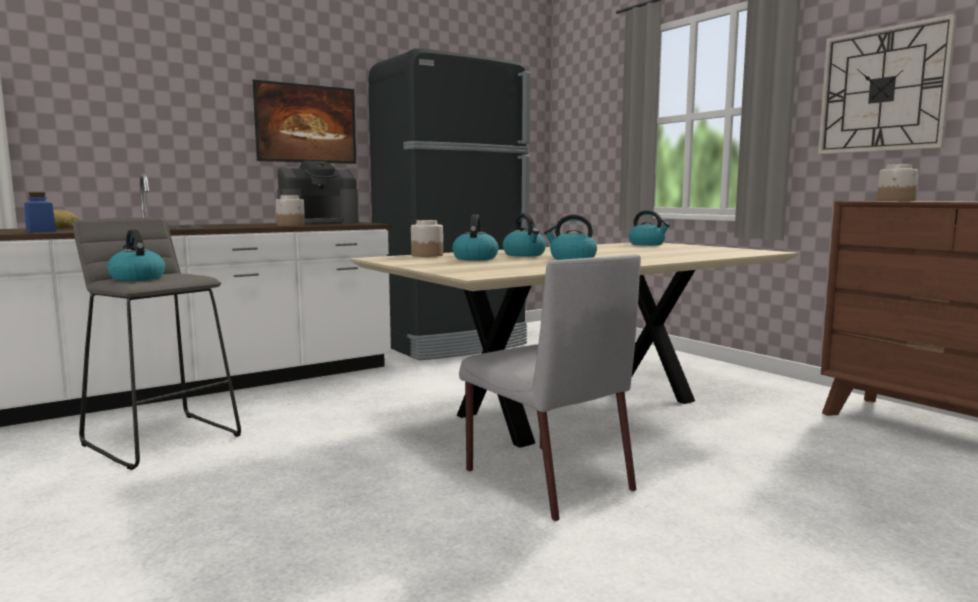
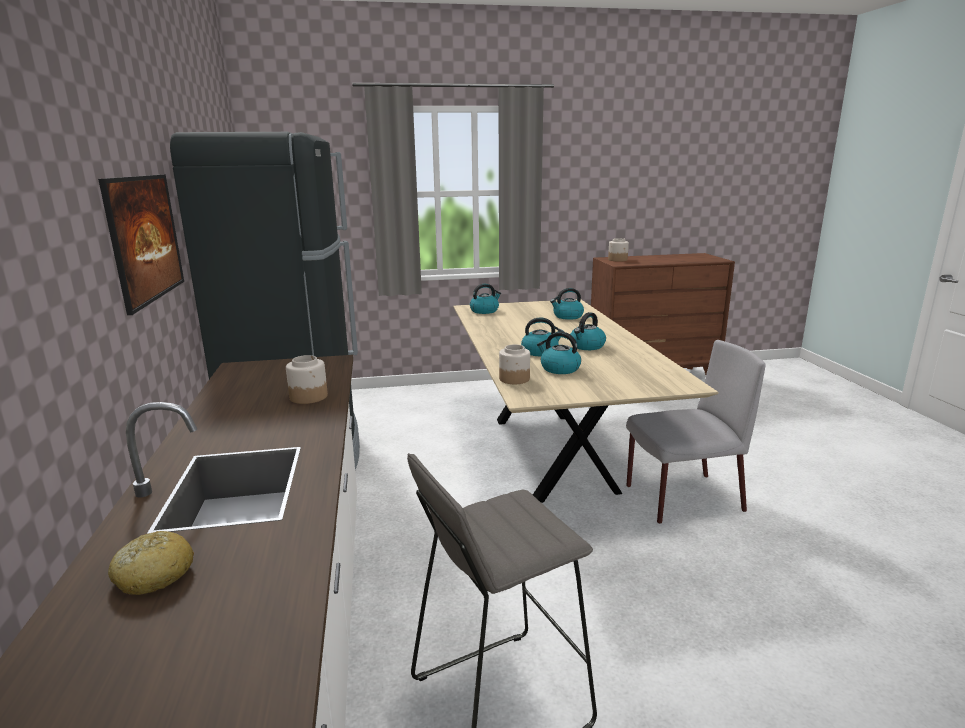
camera: 65 degrees left, 10 degrees up
blue jar [24,192,56,233] -> none
kettle [107,230,165,281] -> kettle moved to [550,288,584,320]
coffee machine [277,161,359,224] -> none
wall clock [818,13,958,154] -> none

